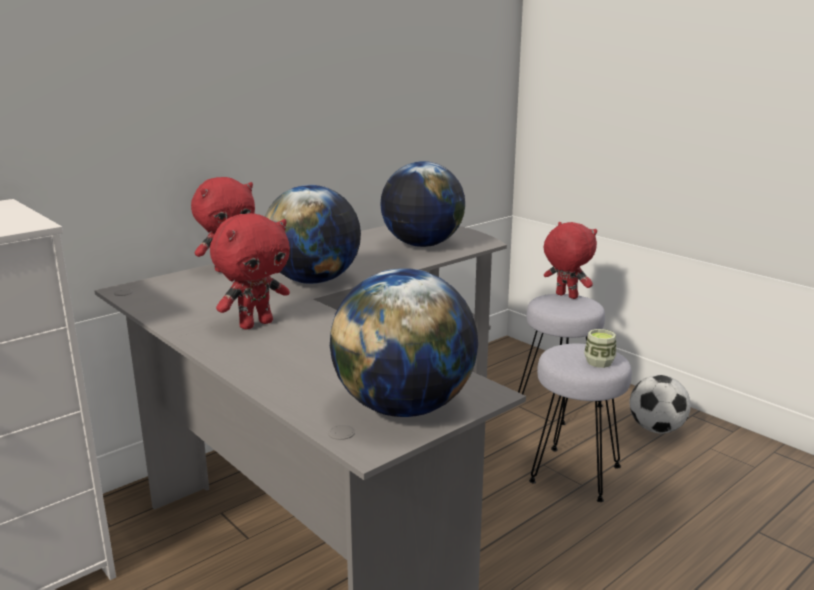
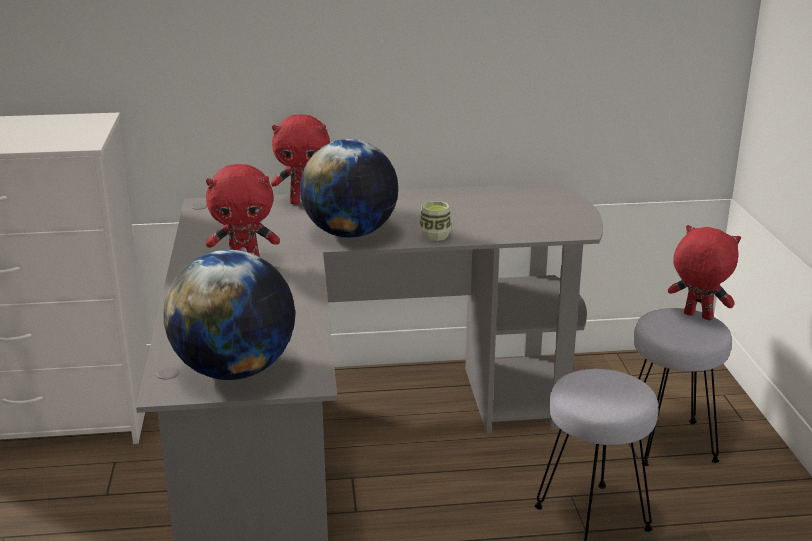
camera: 35 degrees right, 5 degrees up
globe [380,161,465,247] -> none
red plush toy [544,222,597,299] -> red plush toy turned 45 degrees counterclockwise [668,225,741,320]
cup [584,329,616,368] -> cup moved to [420,201,452,241]
football [630,375,691,433] -> none

